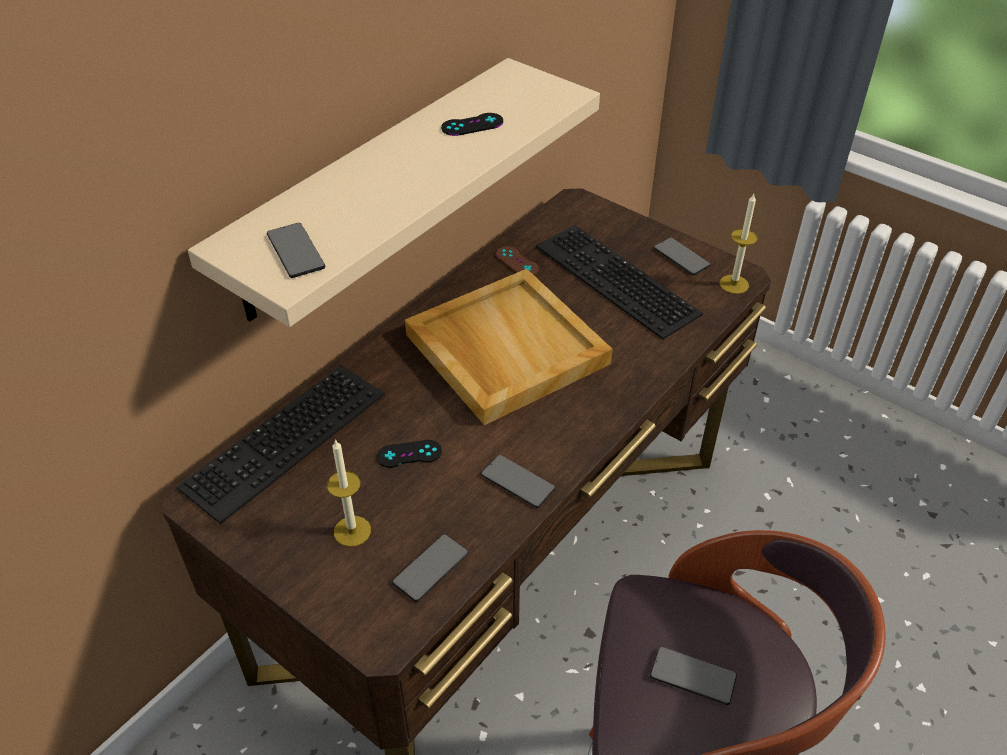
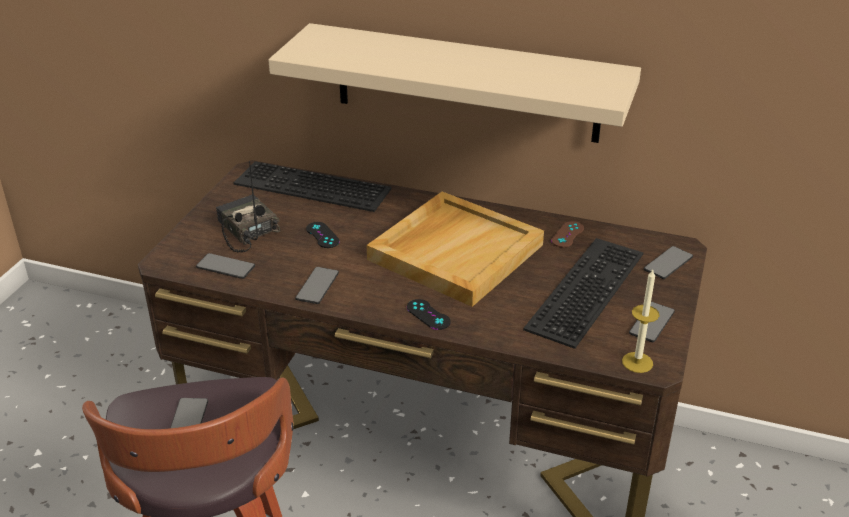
camera: 70 degrees right, 10 degrees down
phone [267,223,325,278] -> phone moved to [644,246,693,279]
candle [327,439,371,547] -> radio [216,161,280,253]
black game controller [441,113,503,136] -> black game controller moved to [407,299,451,330]

